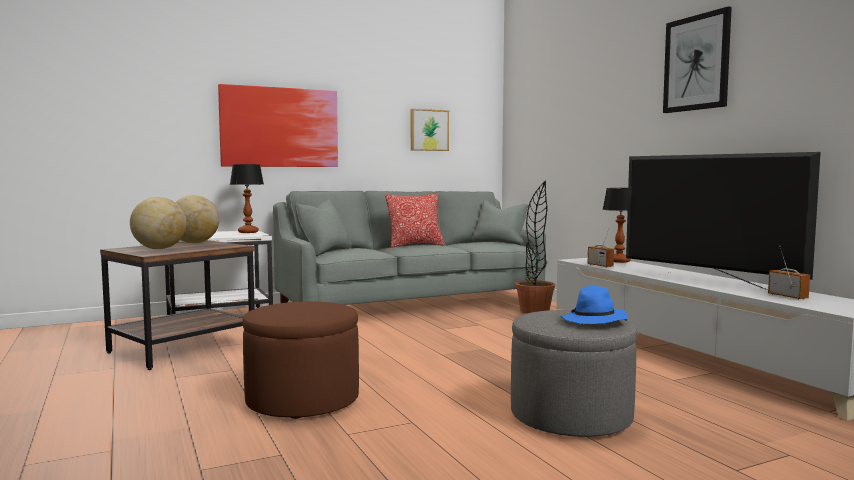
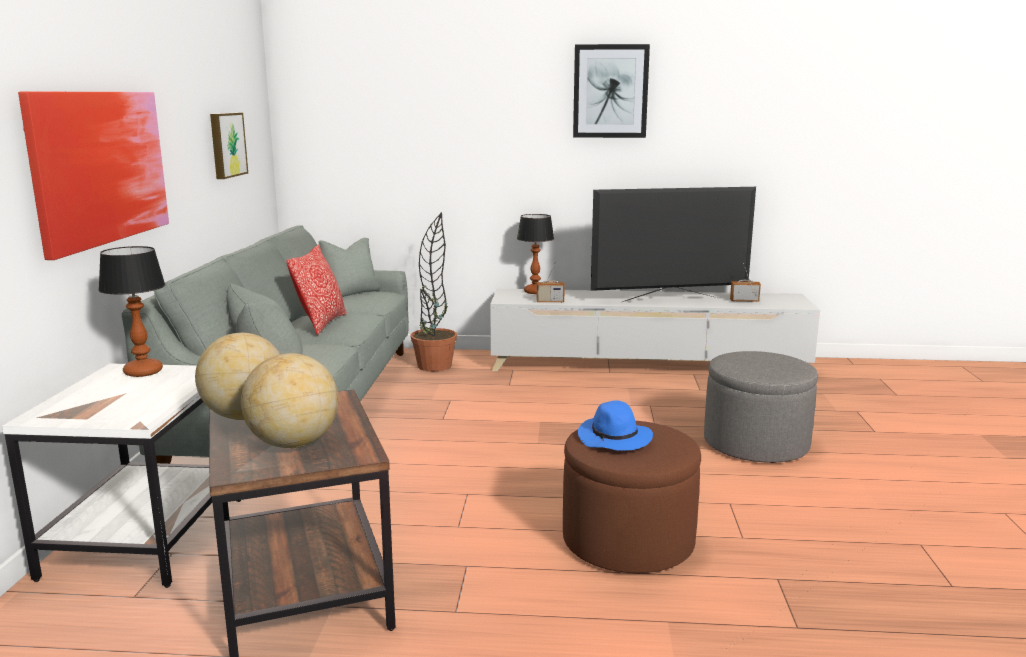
camera: 60 degrees left, 10 degrees up
blue hat [560,286,628,324] -> blue hat moved to [578,400,653,451]

